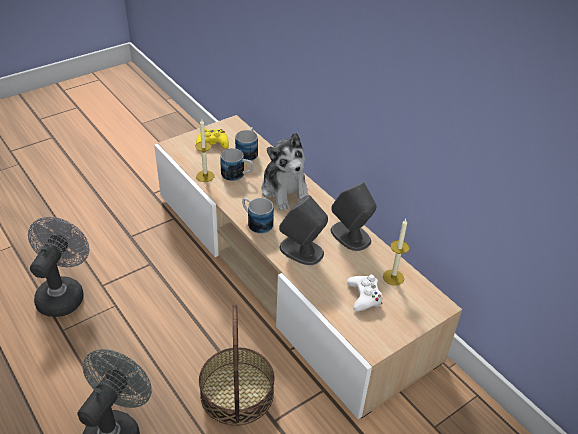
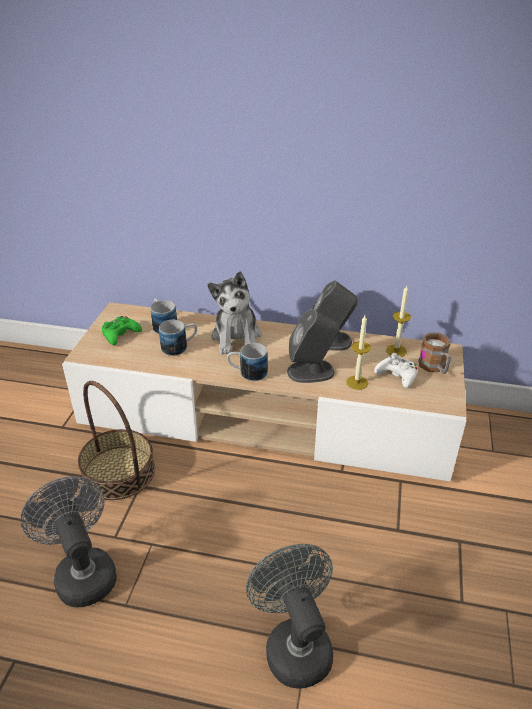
camera: 40 degrees left, 5 degrees down
candle [195,119,215,182] -> candle moved to [346,315,371,390]
yellow game controller [196,128,229,149] -> green game controller [102,316,142,345]
basket [199,304,274,426] -> basket moved to [78,381,155,500]
plush toy [261,132,308,211] -> plush toy turned 60 degrees clockwise [208,271,262,354]
none -> mug [418,332,451,374]

